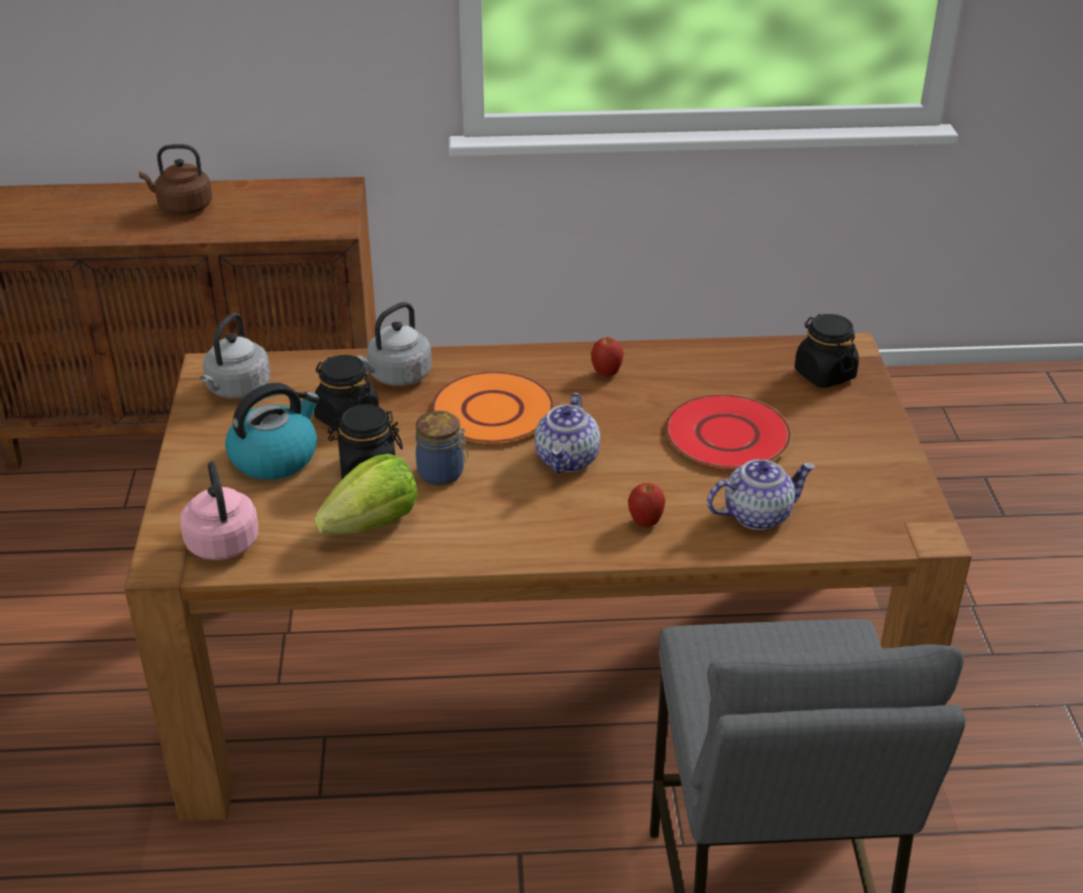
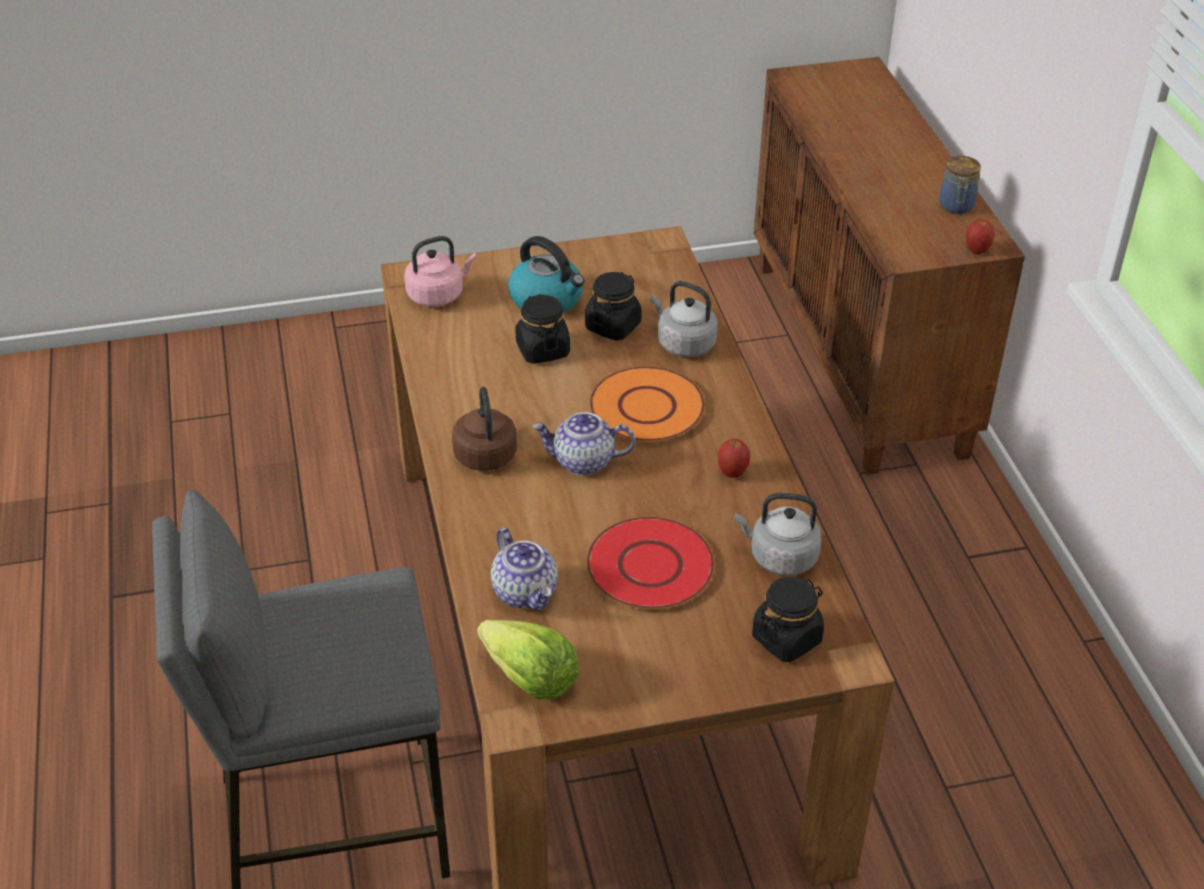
camera: 80 degrees right, 5 degrees up
brown kettle [139,144,212,215] -> brown kettle moved to [452,387,517,471]
grey kettle [200,313,270,399] -> grey kettle moved to [735,493,822,575]
lettuce [314,454,418,535] -> lettuce moved to [477,620,579,700]
jar [416,411,468,486] -> jar moved to [939,156,981,214]
apple [628,483,666,527] -> apple moved to [966,219,995,254]

